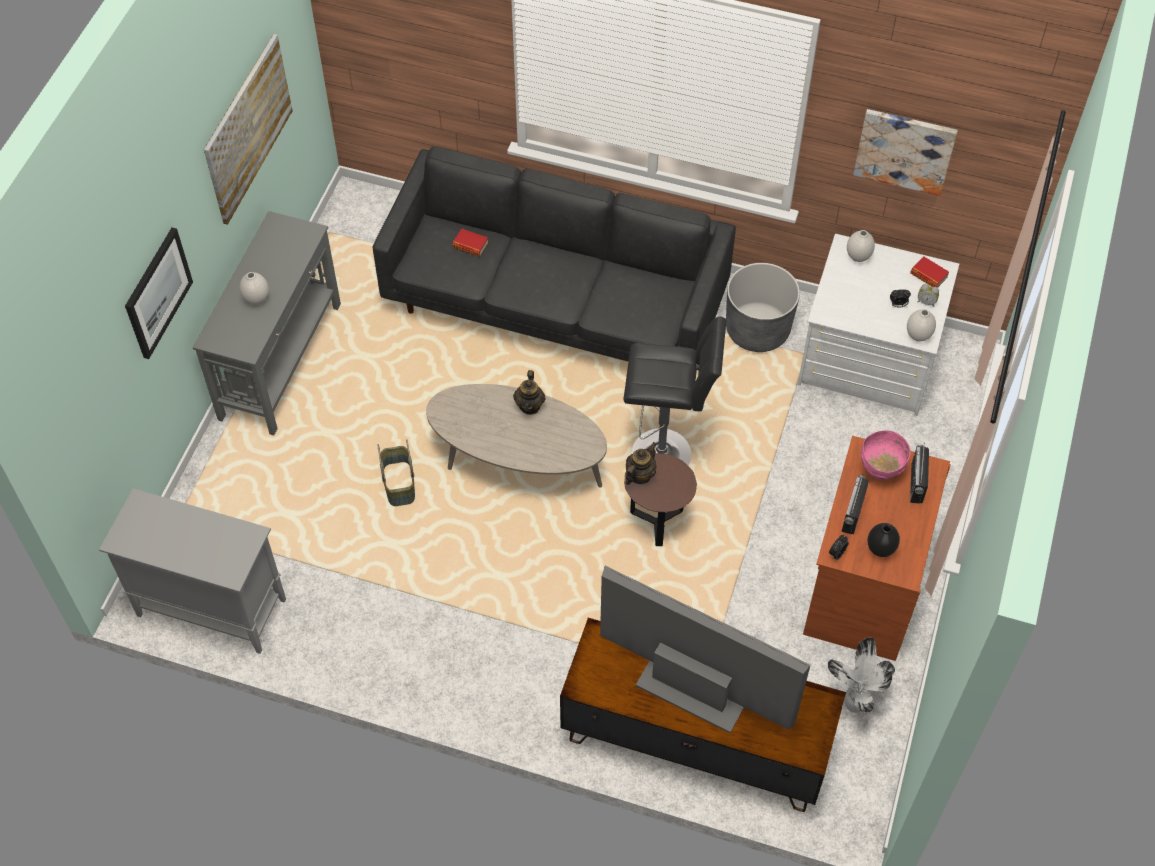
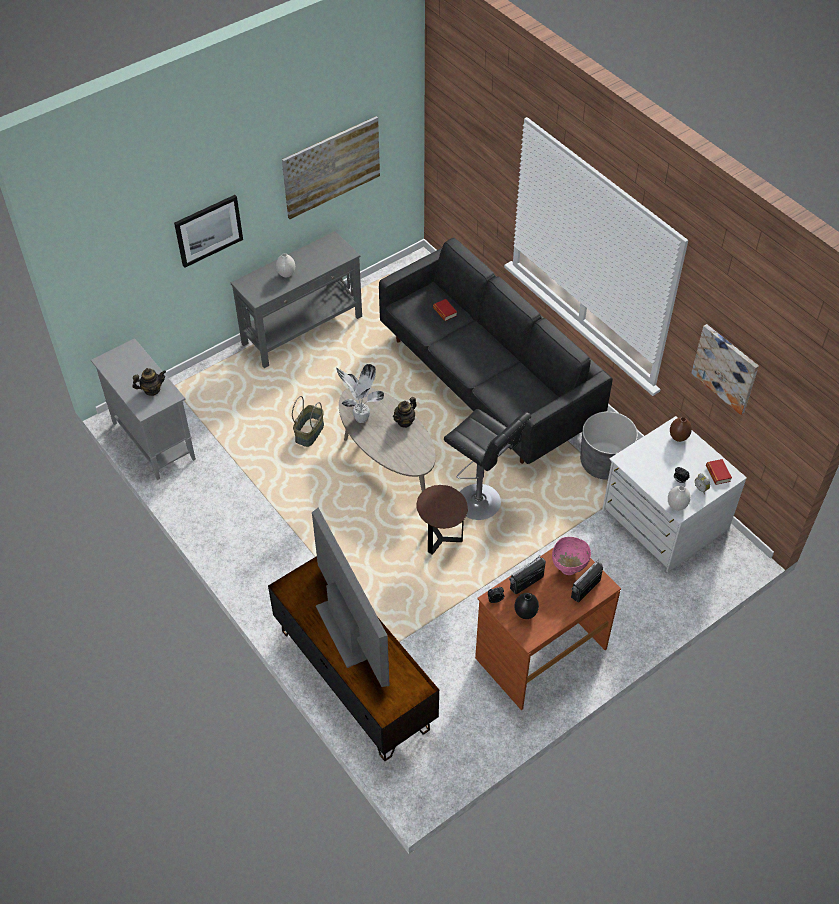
camera: 35 degrees right, 5 degrees down
teapot [626,442,656,485] -> teapot moved to [133,368,166,396]
potted plant [828,637,895,713] -> potted plant moved to [336,364,384,423]
white vase [847,230,875,262] -> brown vase [670,417,692,442]

